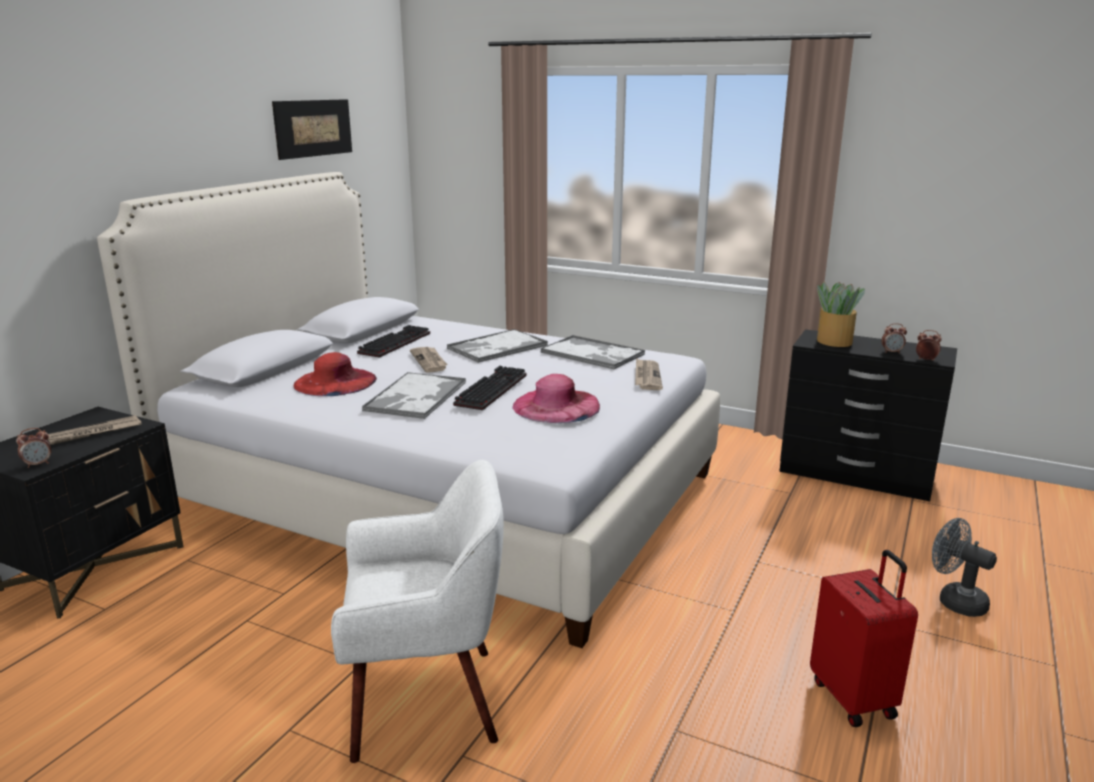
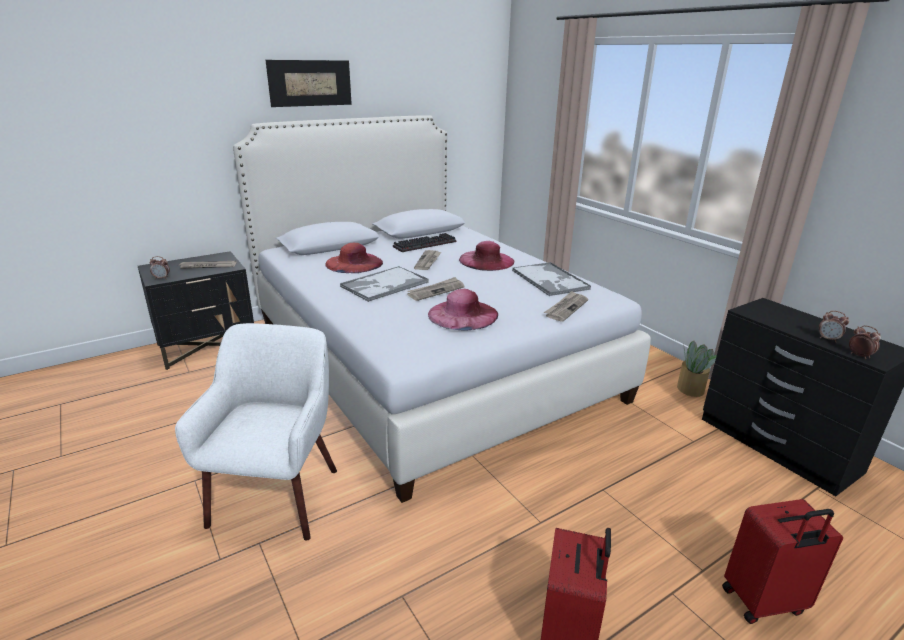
camera: 30 degrees right, 5 degrees up
picture [272,99,352,160] -> picture moved to [266,60,352,107]
white armchair [331,460,504,763] -> white armchair turned 105 degrees counterclockwise [175,323,337,541]
tray [447,329,548,363] -> pink hat [459,241,514,271]
keyboard [453,366,526,410] -> newspaper [407,277,465,301]
potted plant [817,282,865,347] -> potted plant moved to [677,341,717,397]
grey fan [932,518,997,617] -> red suitcase [722,499,843,624]

